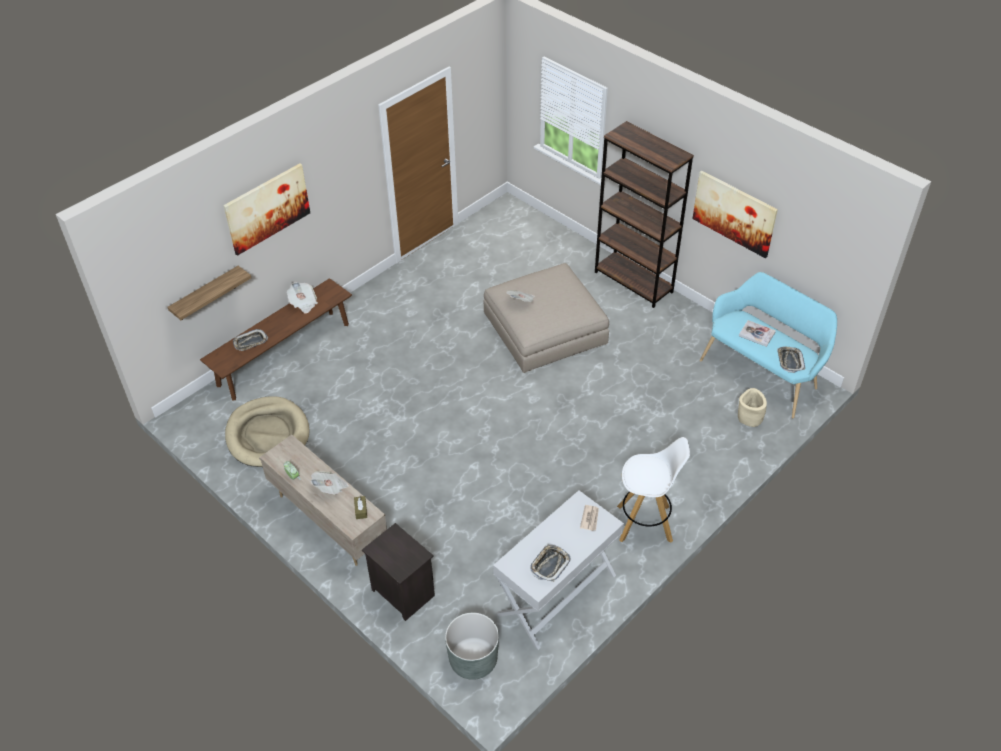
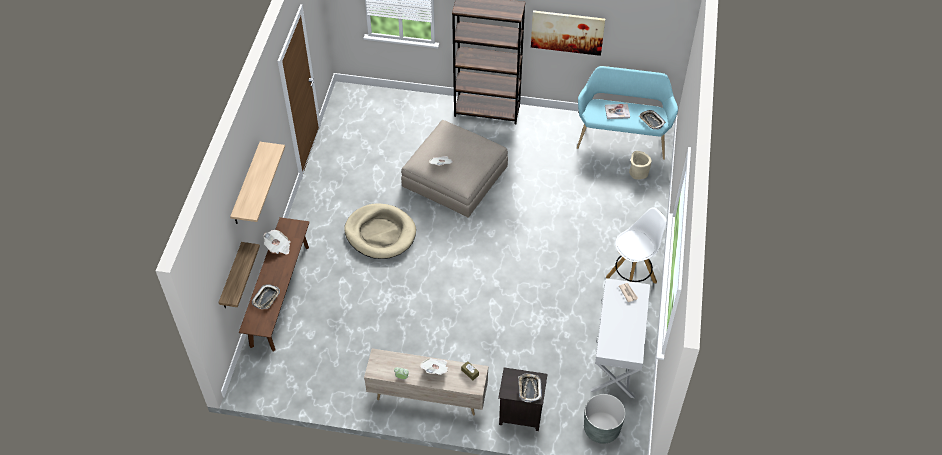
camera: 35 degrees left, 5 degrees up
picture [223,163,310,256] -> shelf [230,142,285,224]
beige dog bed [225,396,310,467] -> beige dog bed moved to [344,203,416,259]
tray [530,544,570,582] -> tray moved to [518,374,542,403]

